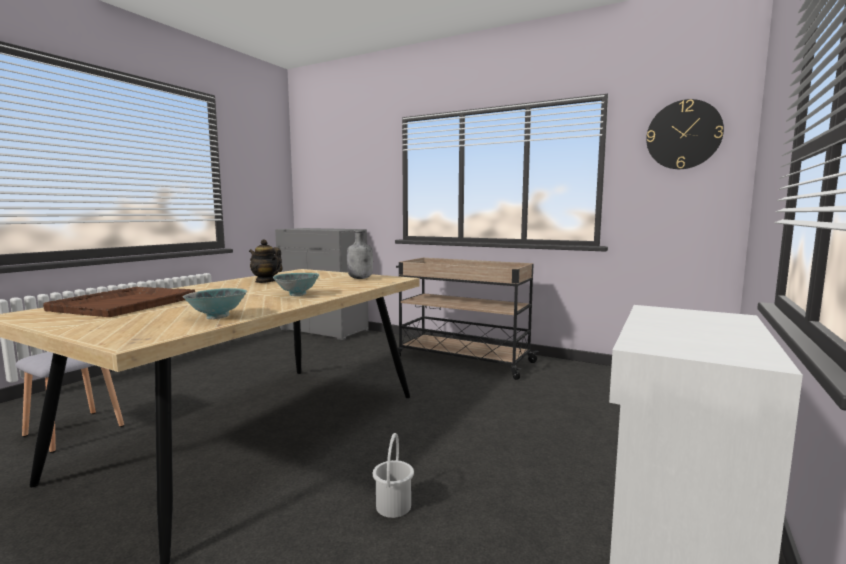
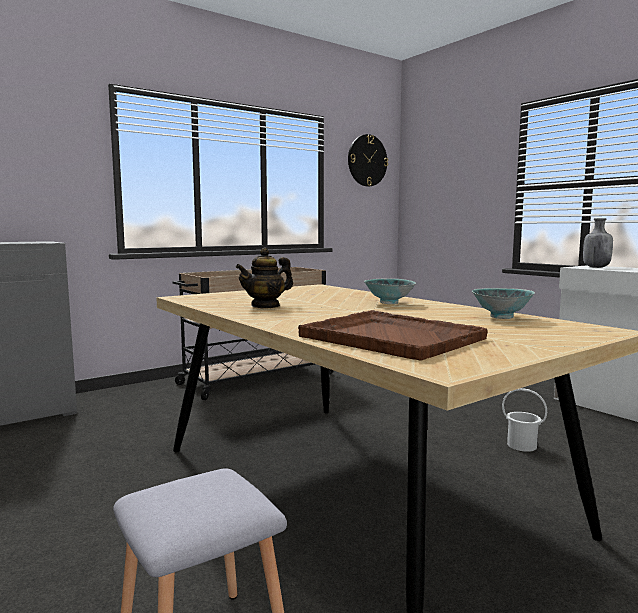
camera: 65 degrees left, 0 degrees up
grey bottle [347,230,373,279] -> grey bottle moved to [583,218,613,268]

